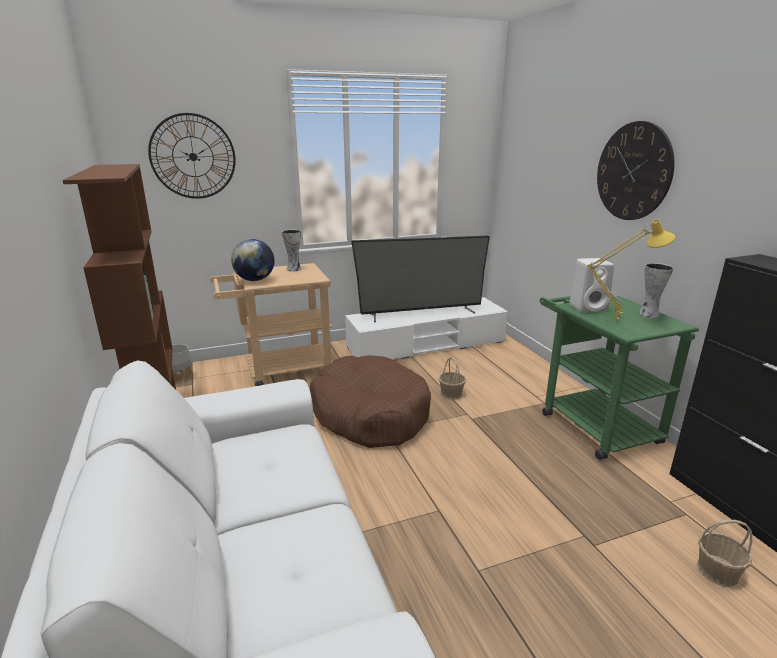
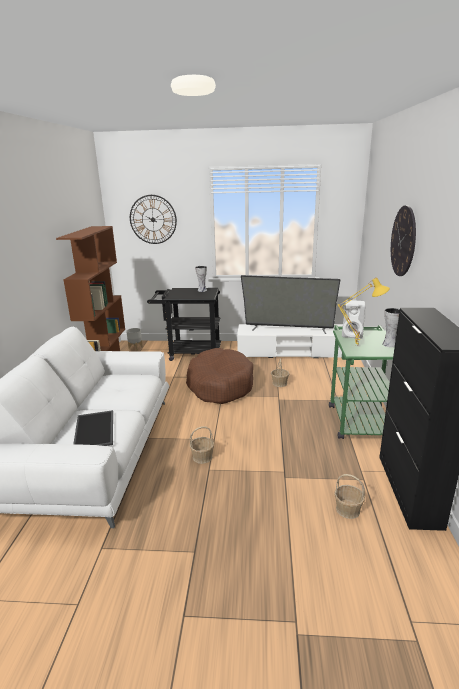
camera: 25 degrees right, 0 degrees up
beige cart [210,263,332,386] -> black cart [147,288,221,361]
globe [231,239,275,281] -> none
none -> tray [73,410,113,446]
none -> basket [190,426,214,464]

